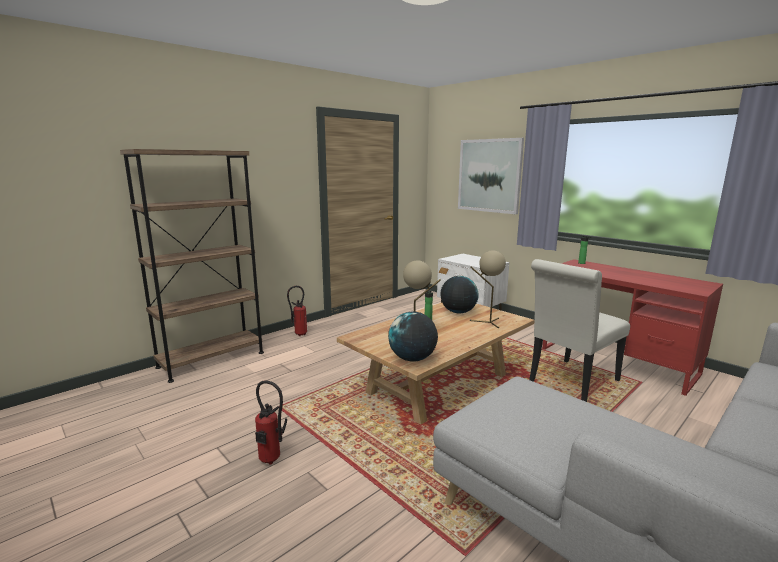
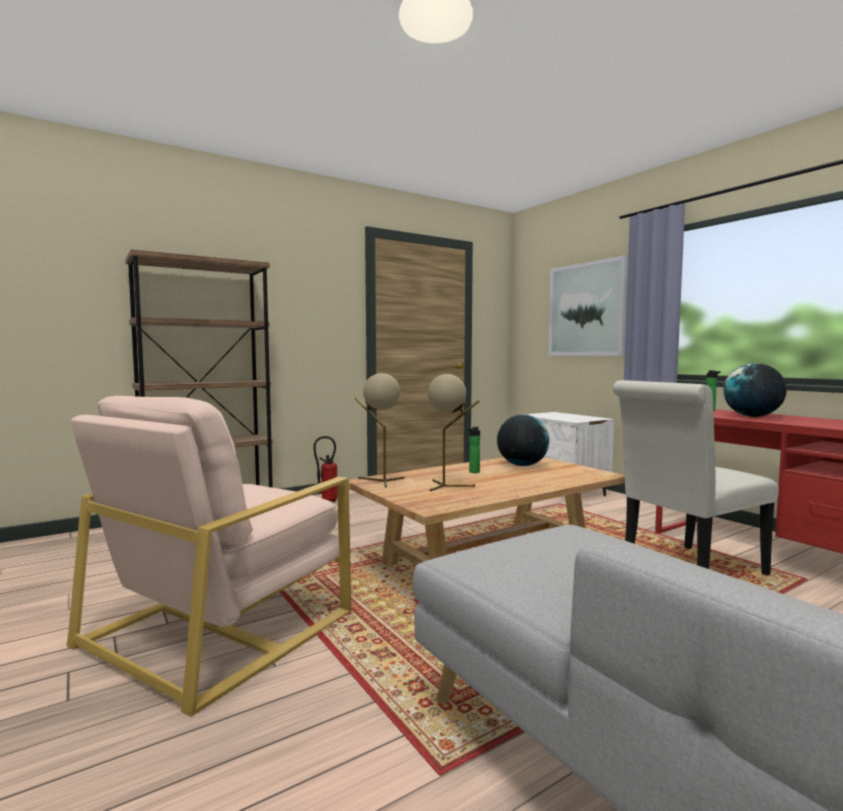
camera: 10 degrees right, 10 degrees down
fire extinguisher [255,380,287,465] -> beige armchair [67,396,351,717]
globe [388,311,438,362] -> globe moved to [723,363,787,417]
beige table lamp [470,250,506,328] -> beige table lamp moved to [355,373,404,487]

